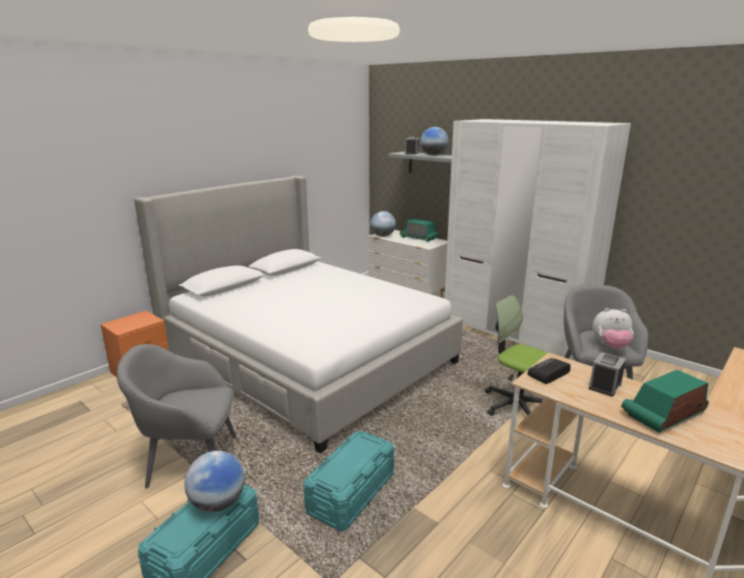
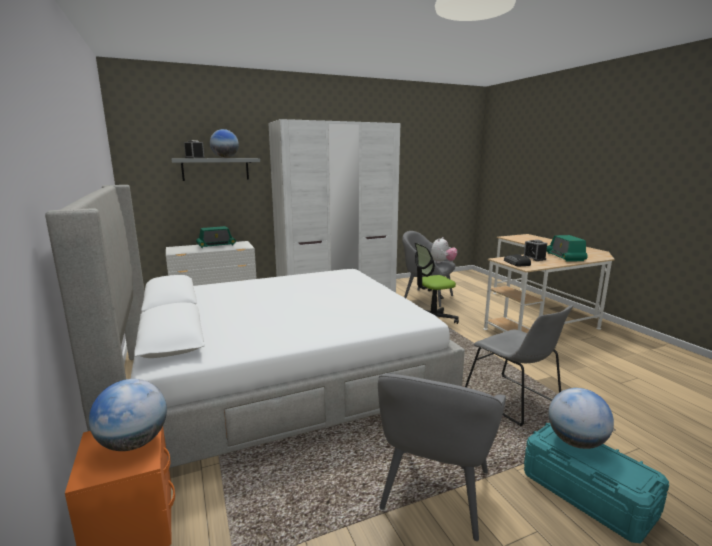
camera: 65 degrees left, 5 degrees down
turquoise storage box [303,431,394,531] -> grey chair [465,305,573,426]
globe [370,211,396,237] -> globe moved to [89,379,167,451]

